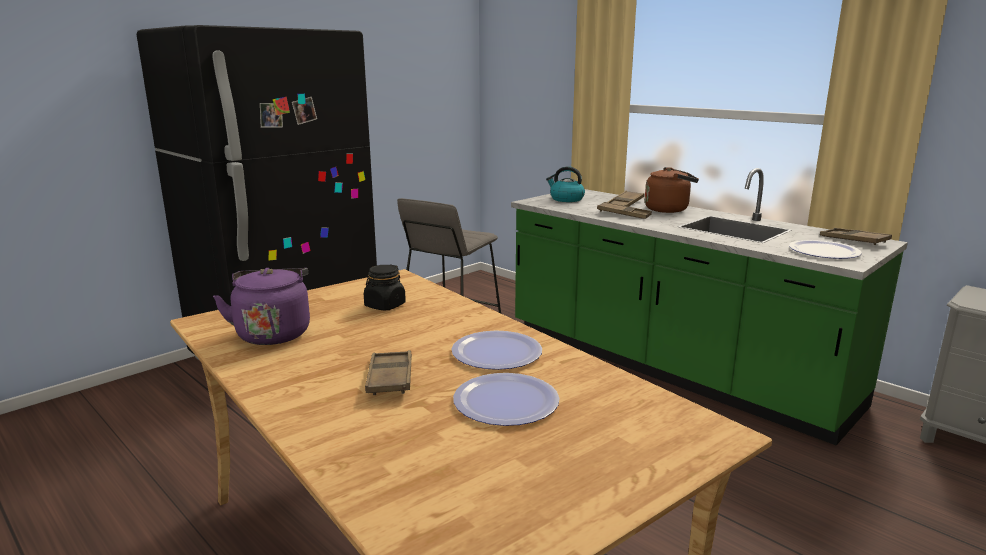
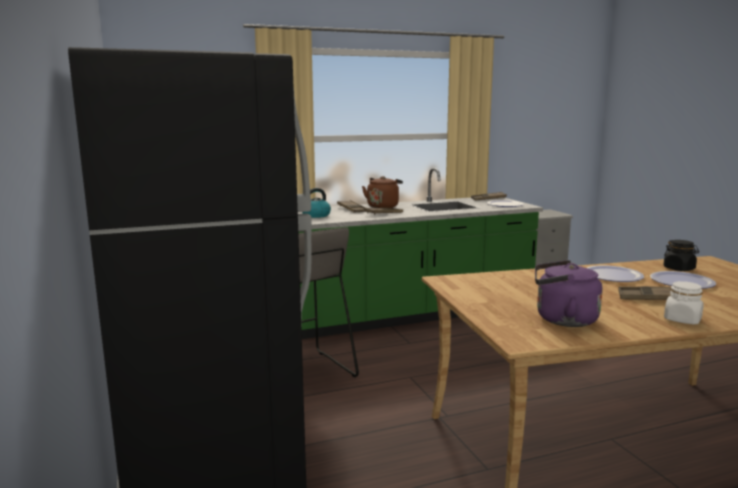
camera: 65 degrees left, 5 degrees down
black jar [364,265,406,311] -> black jar moved to [663,240,699,271]
none -> white jar [664,281,704,324]

